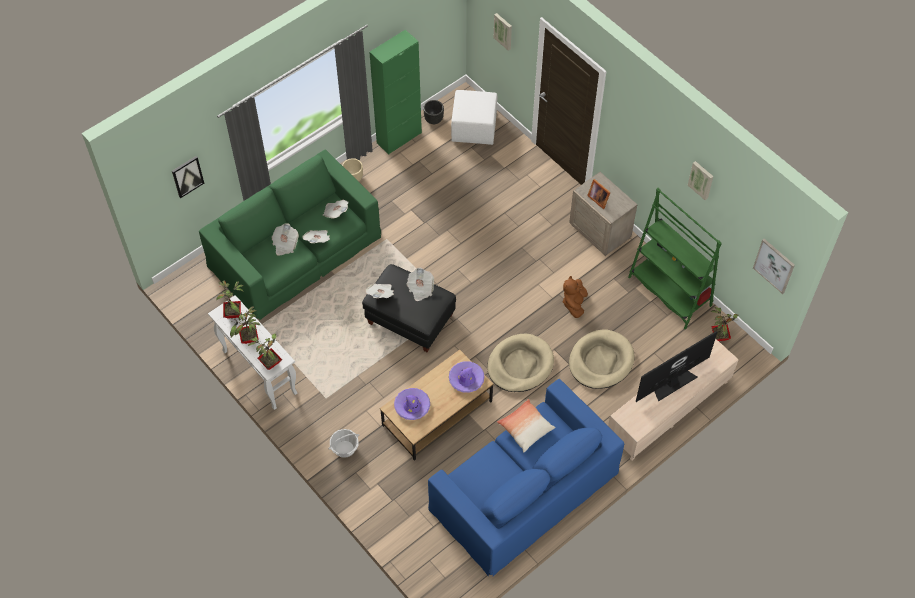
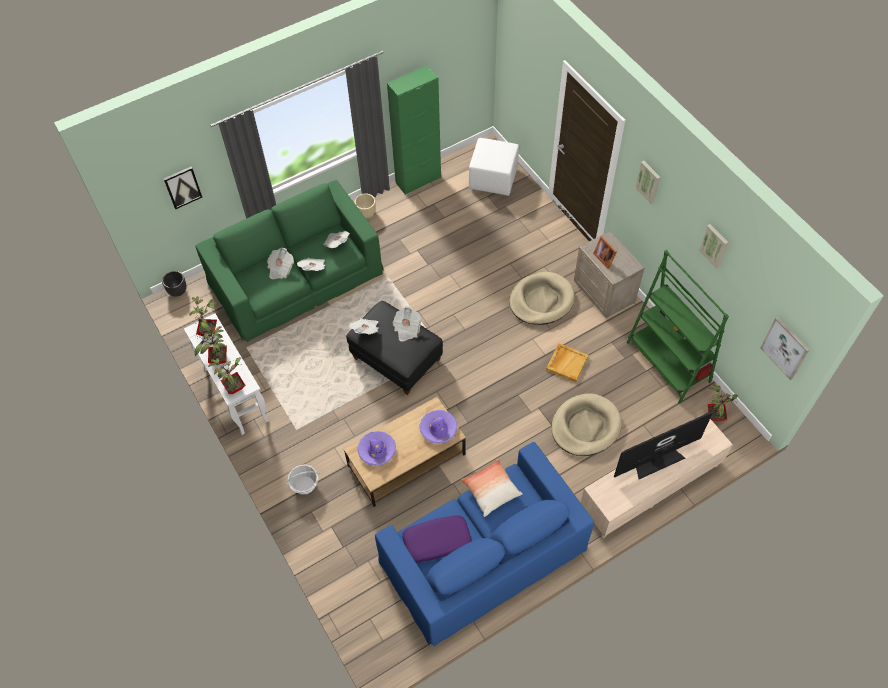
camera: 10 degrees right, 0 degrees up
black planter [423,100,444,124] -> black planter moved to [162,271,187,297]
beige dog bed [487,334,554,392] -> beige dog bed moved to [509,272,575,325]
picture [494,13,512,51] -> picture moved to [635,161,660,204]
brown plush toy [563,276,588,318] -> beige tray [546,343,589,382]
none -> purple pillow [402,515,472,563]

